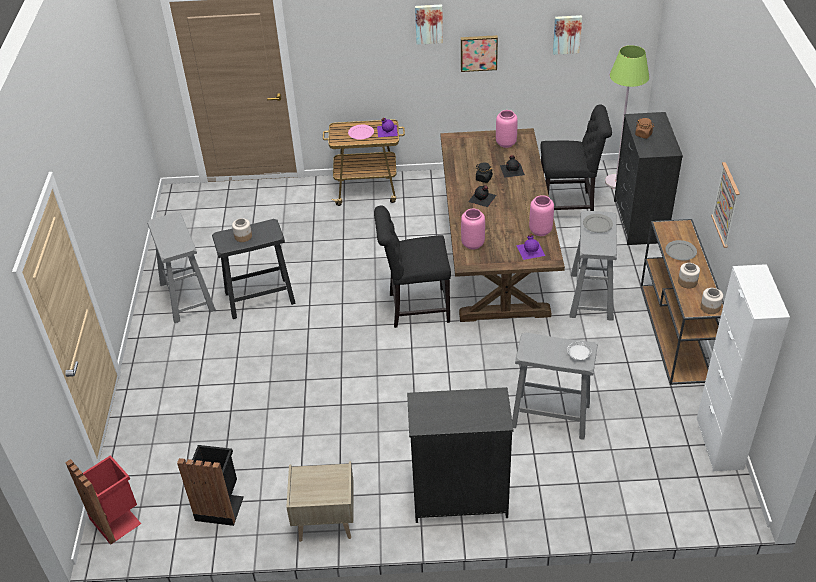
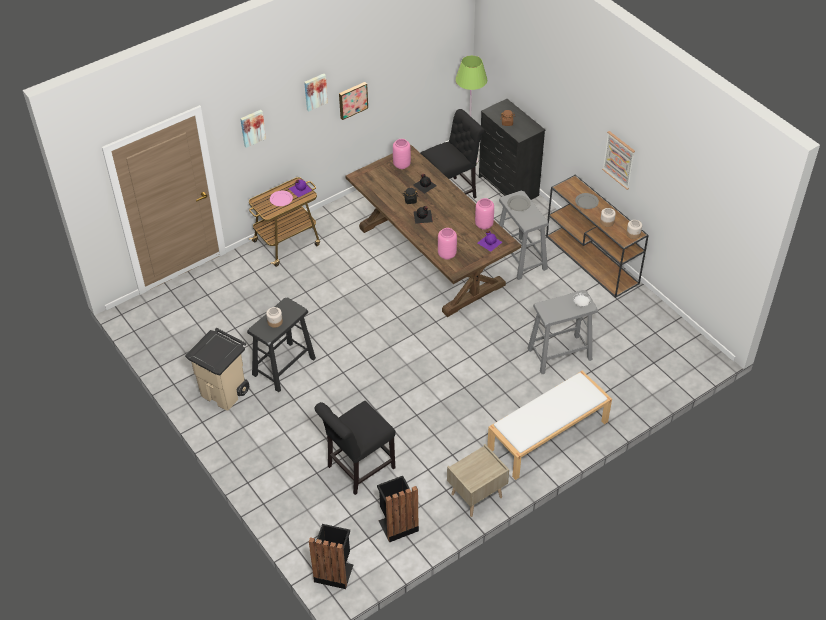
camera: 35 degrees left, 5 degrees up
red trash can [65,455,141,545] -> black trash can [309,524,354,589]
grey stool [147,212,216,323] -> beige trash can [185,328,250,410]
black chair [374,205,451,328] -> black chair moved to [315,401,396,495]
black dresser [407,387,514,523] -> white bench [487,370,612,480]
picture [553,15,582,55] -> picture moved to [240,110,266,148]
white cabinet [697,264,790,471] -> none

